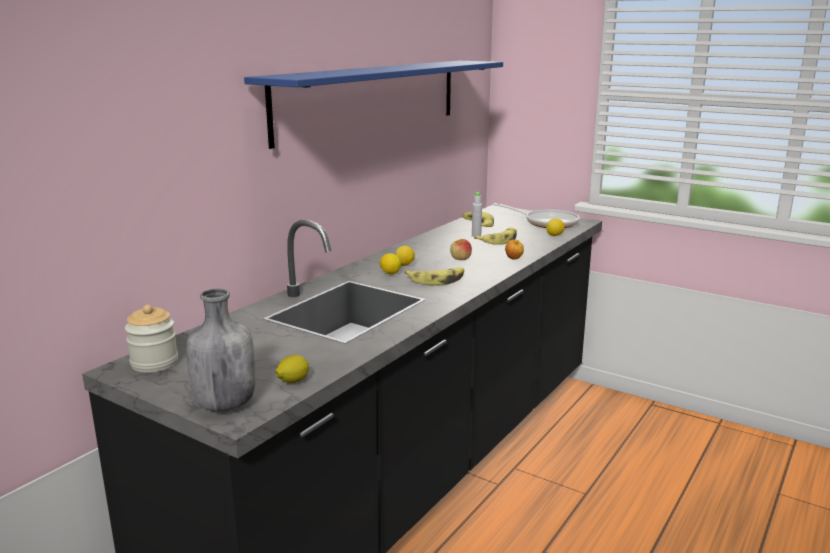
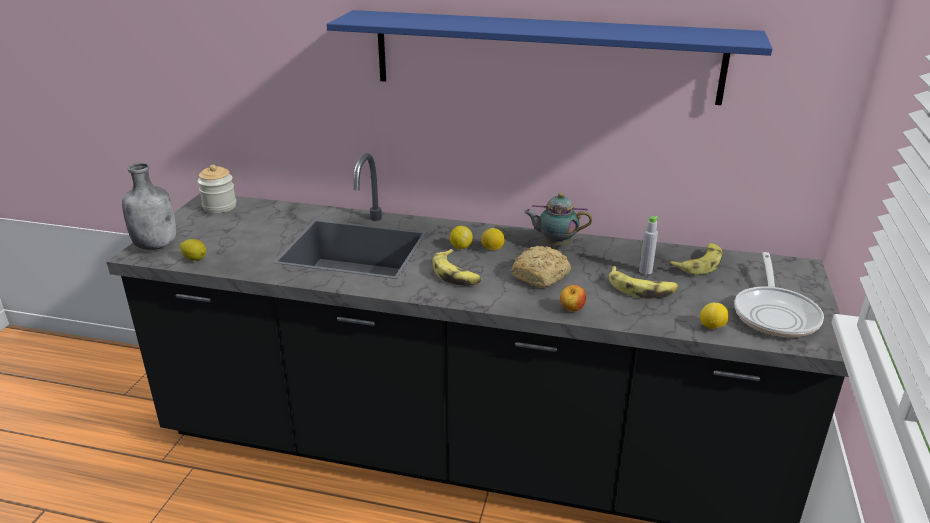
camera: 70 degrees right, 10 degrees up
apple [450,239,472,260] -> bread [511,246,571,288]
none -> teapot [524,193,592,246]

